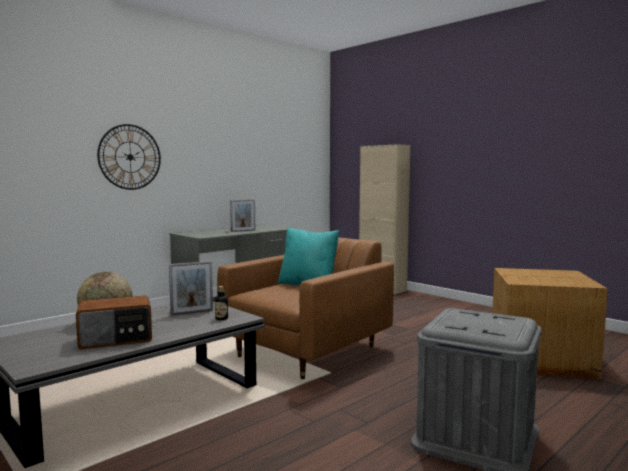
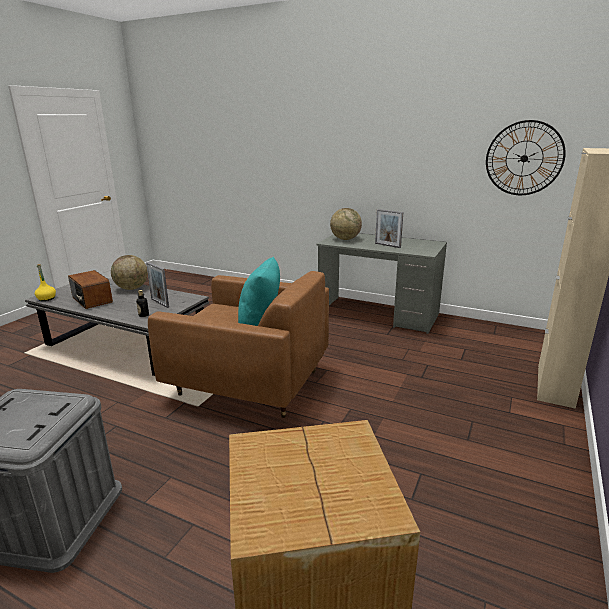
camera: 70 degrees right, 15 degrees up
wall clock [97,124,161,190] -> wall clock moved to [486,120,566,195]
none -> yellow bottle [35,264,56,301]
none -> globe [330,208,362,240]

